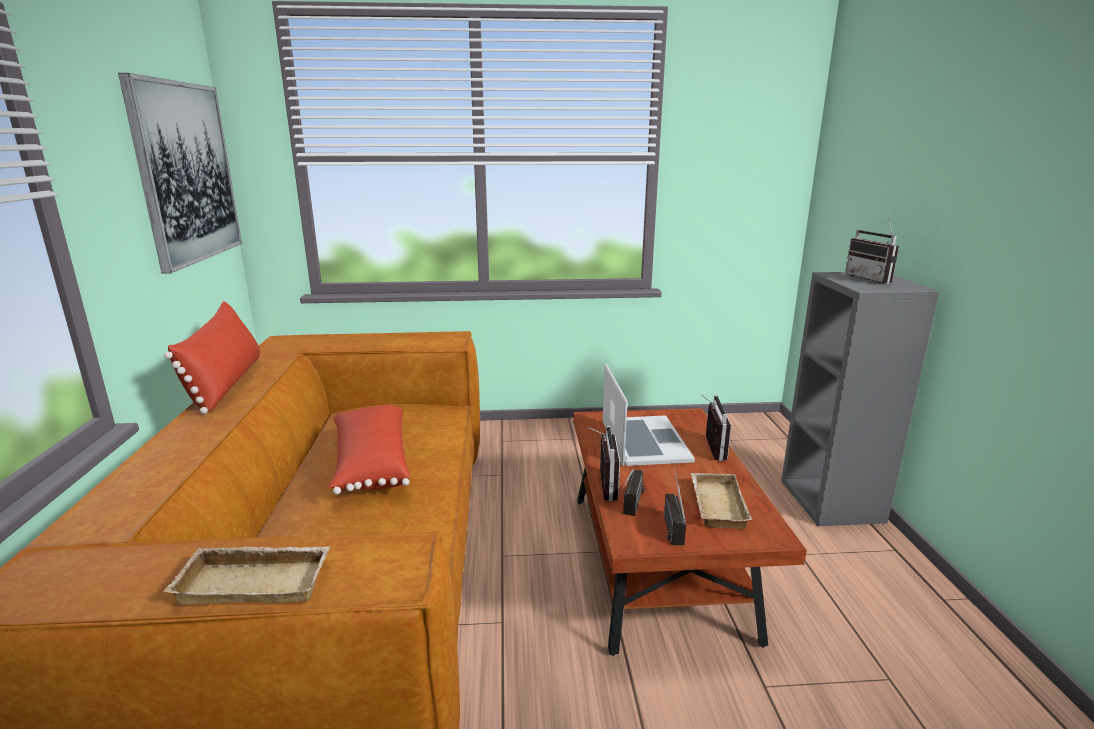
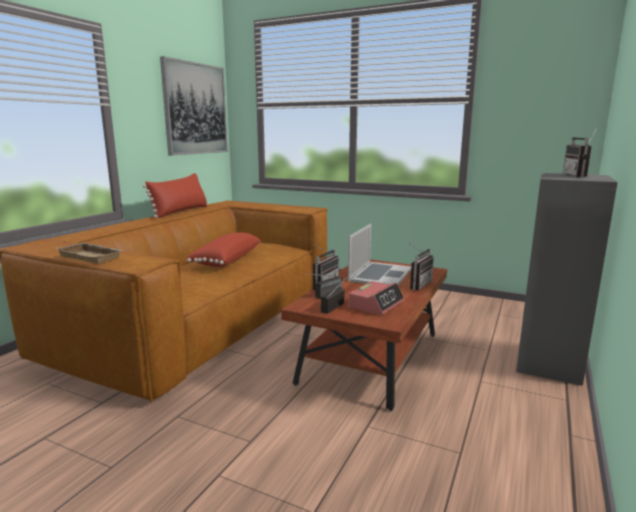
camera: 30 degrees right, 5 degrees down
beige tray [691,473,752,529] -> alarm clock [348,281,404,316]

